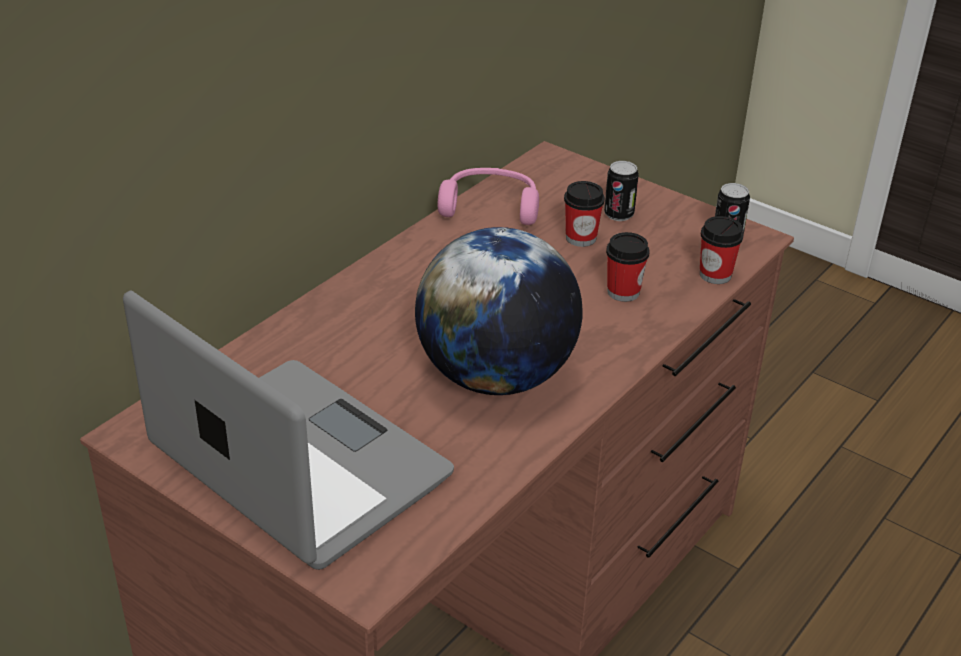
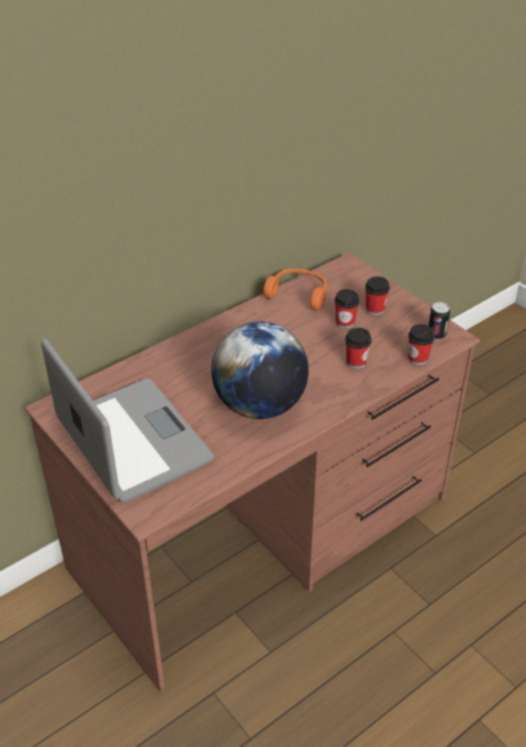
camera: 15 degrees right, 5 degrees up
pink headphones [438,168,539,225] -> orange headphones [263,269,327,310]
can [604,161,639,221] -> cup [365,276,390,316]

